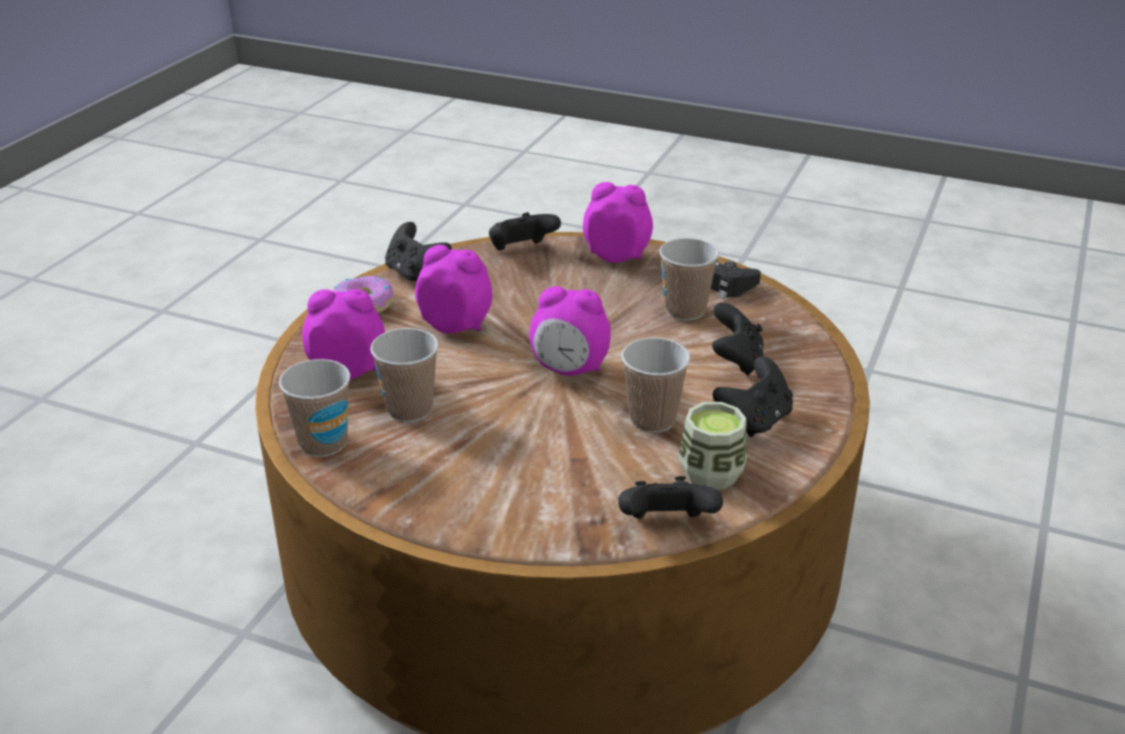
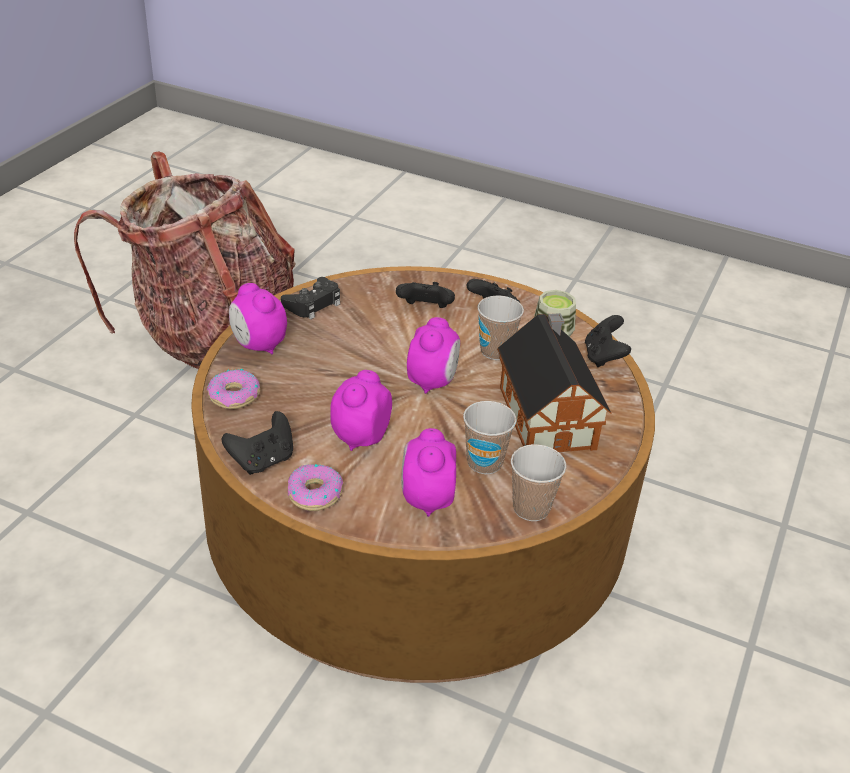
camera: 90 degrees left, 5 degrees up
black game controller [489,212,561,250] -> donut [207,369,260,409]
alarm clock [583,182,653,263] -> alarm clock turned 60 degrees counterclockwise [229,283,287,355]
cup [659,238,719,321] -> none
none -> backpack [74,151,296,369]
none -> toy house [497,313,611,452]

